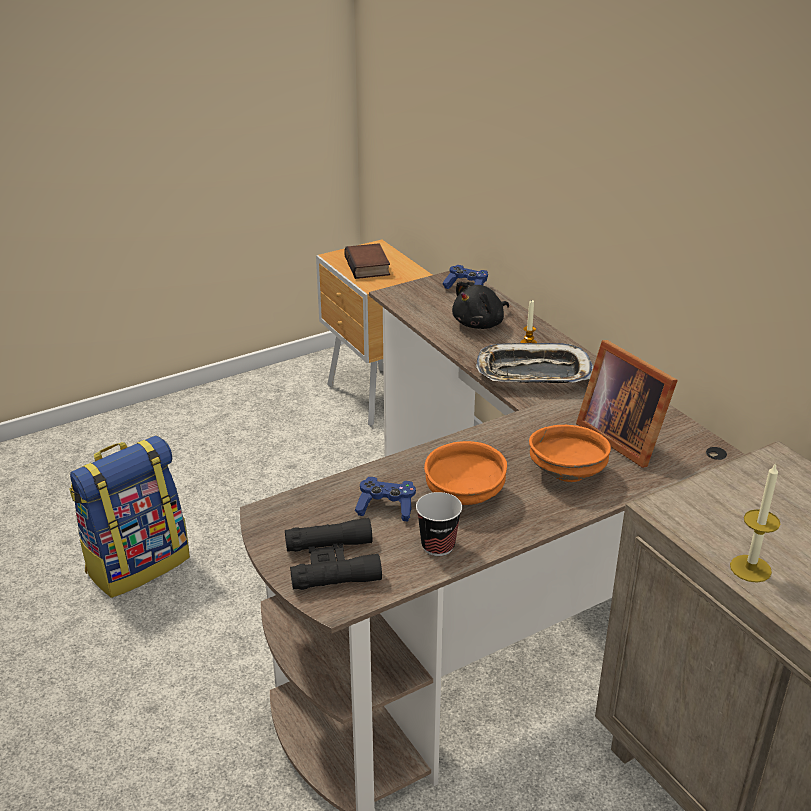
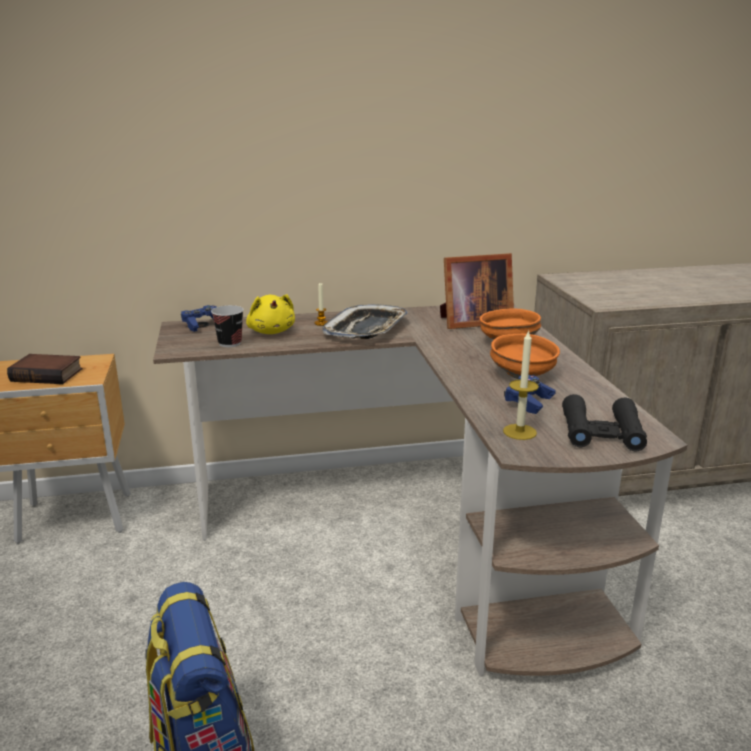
camera: 70 degrees left, 10 degrees down
cup [416,492,462,556] -> cup moved to [211,305,244,347]
black plush toy [452,282,509,329] -> yellow plush toy [246,295,295,334]
candle [730,462,780,582] -> candle moved to [503,330,539,440]

